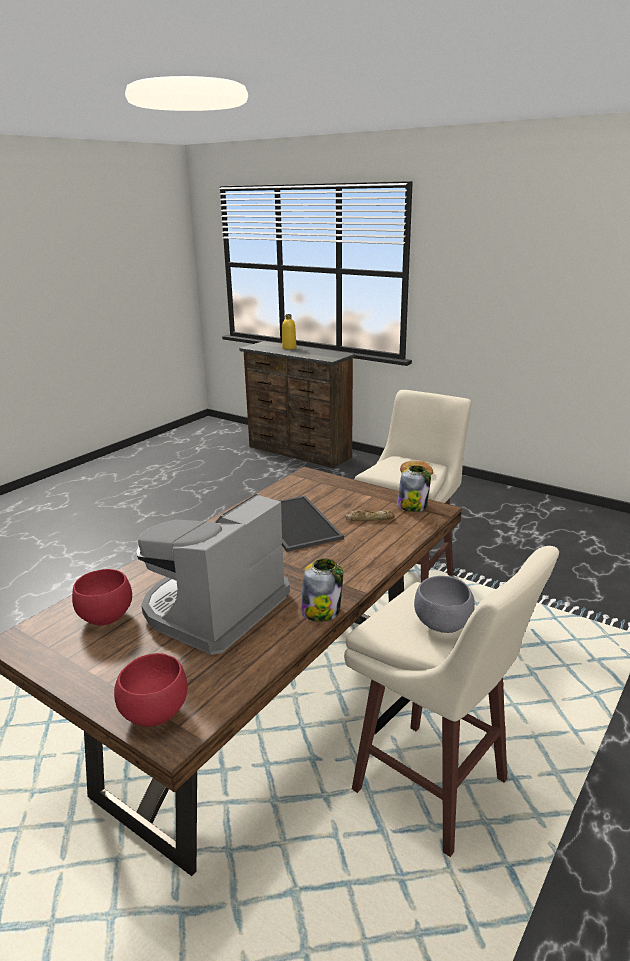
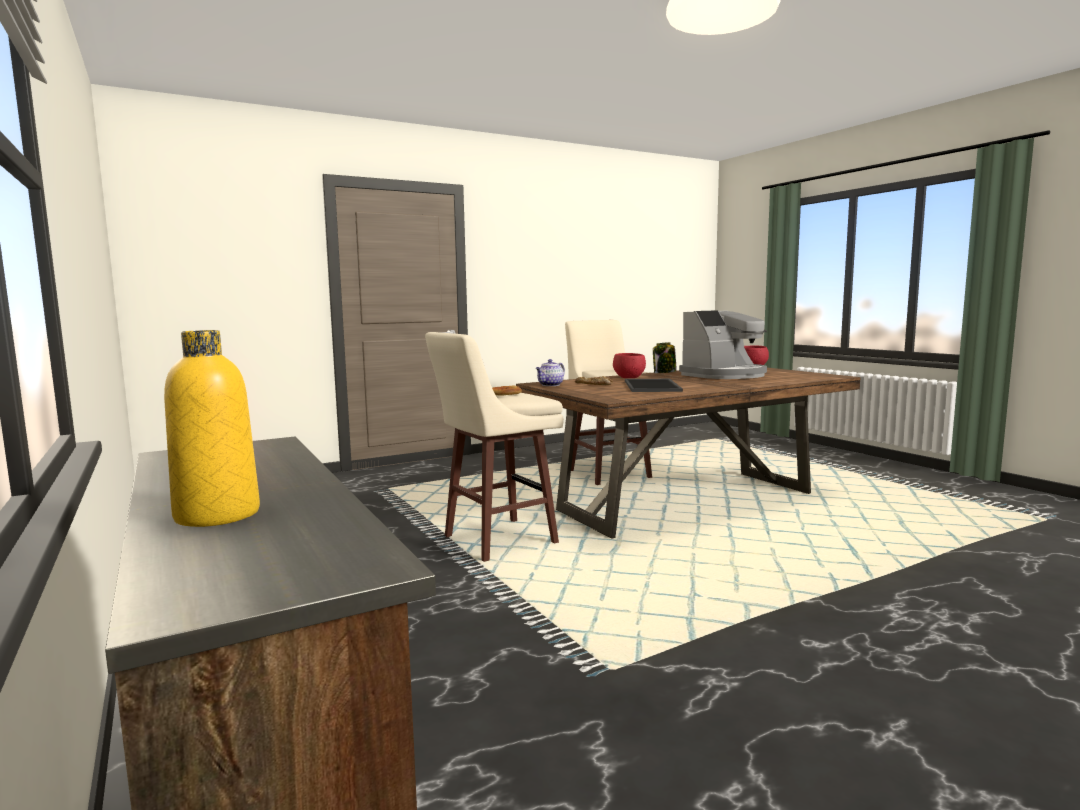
camera: 155 degrees left, 15 degrees down
red bowl [72,569,132,625] -> red bowl moved to [613,353,646,378]
jar [397,465,431,512] -> teapot [536,359,565,386]
grey bowl [414,576,475,633] -> none

